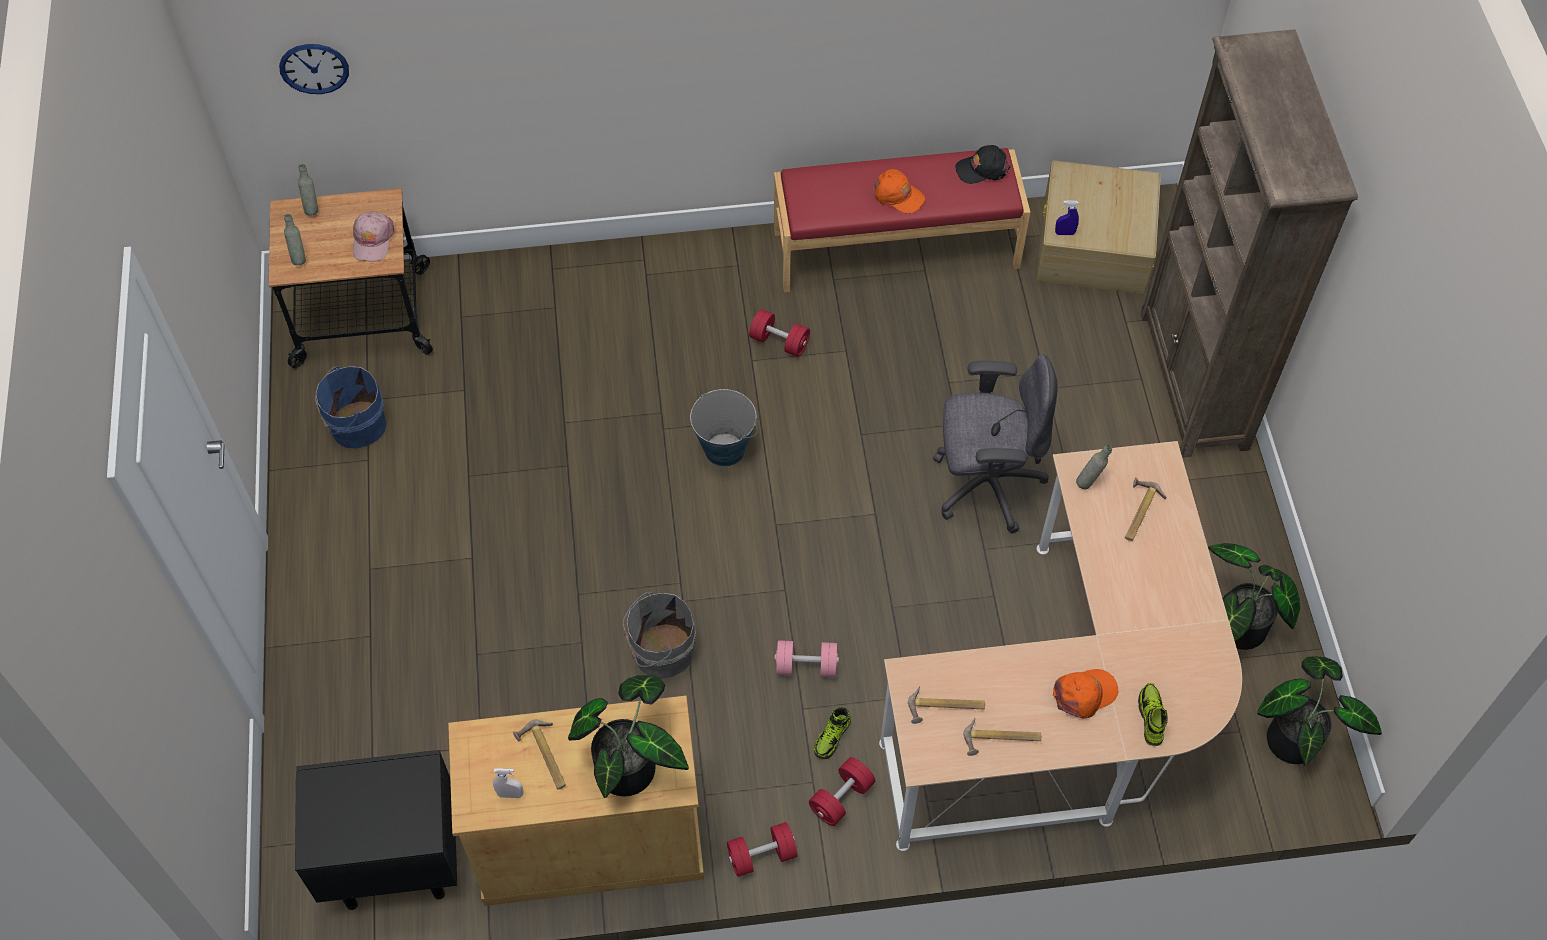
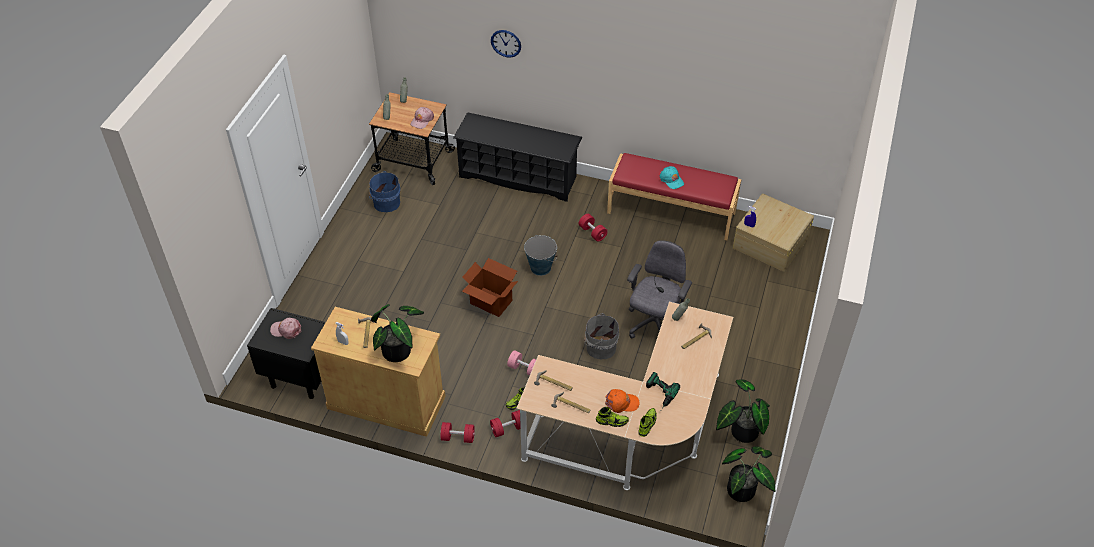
camera: 25 degrees right, 10 degrees down
wall clock [279,44,349,94] -> wall clock moved to [491,30,521,58]
grey bucket [623,592,696,679] -> grey bucket moved to [584,313,619,359]
orange cap [873,169,925,214] -> turquoise cap [660,166,684,189]
grey office chair [933,355,1058,533] -> grey office chair turned 90 degrees counterclockwise [627,240,692,339]
black cap [955,145,1010,184] -> none
brown bookcase [1141,29,1358,458] -> none
none -> pink cap [270,318,301,339]
none -> black shoe rack [453,112,582,202]
none -> cardboard box [462,258,518,317]
none -> shoe [596,407,629,427]
none -> power drill [646,372,680,410]

